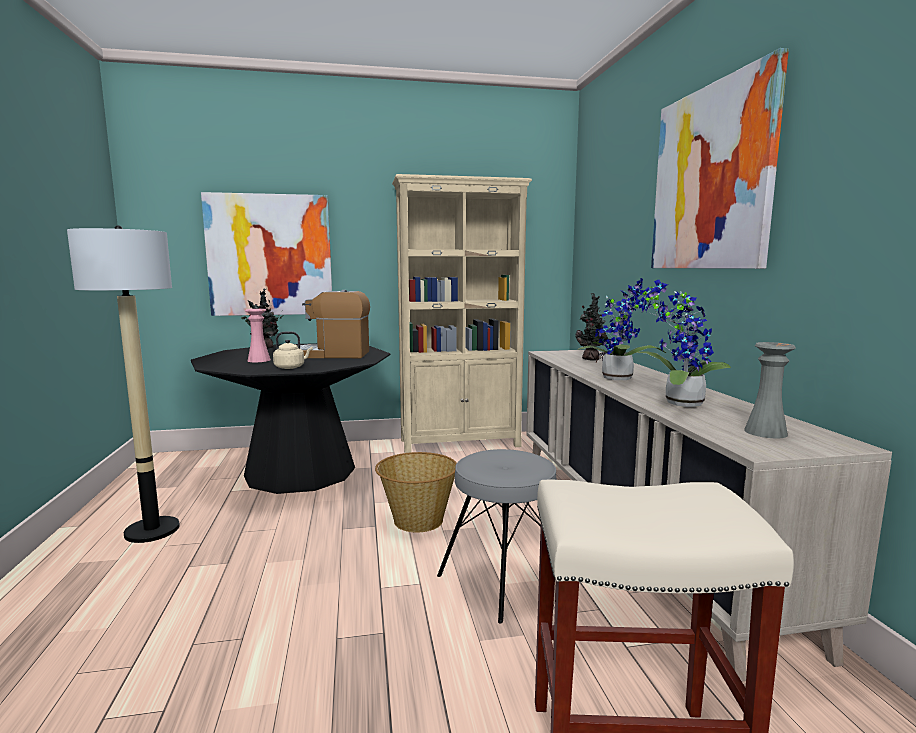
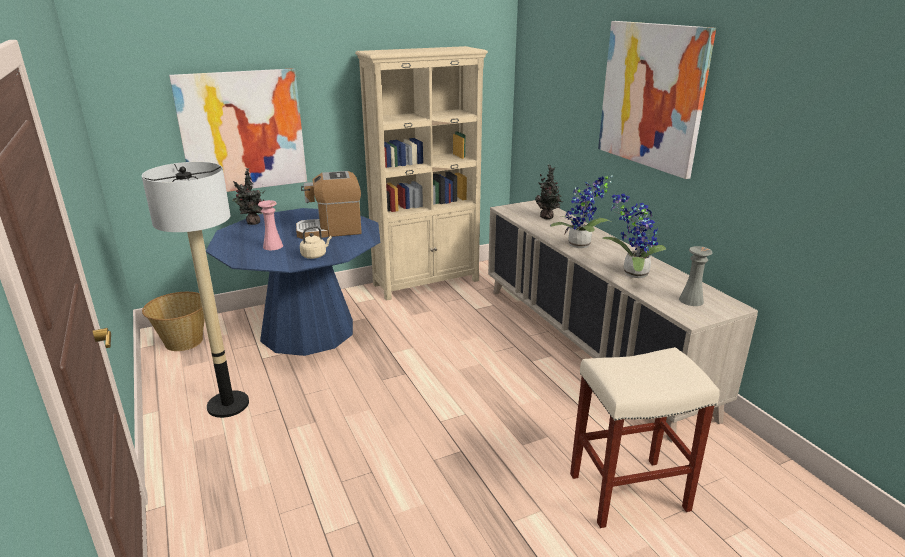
camera: 15 degrees left, 15 degrees up
black dining table [191,343,391,494] -> blue dining table [206,208,380,356]
basket [375,452,457,532] -> basket moved to [142,292,205,351]
grey stool [437,449,556,623] -> none

